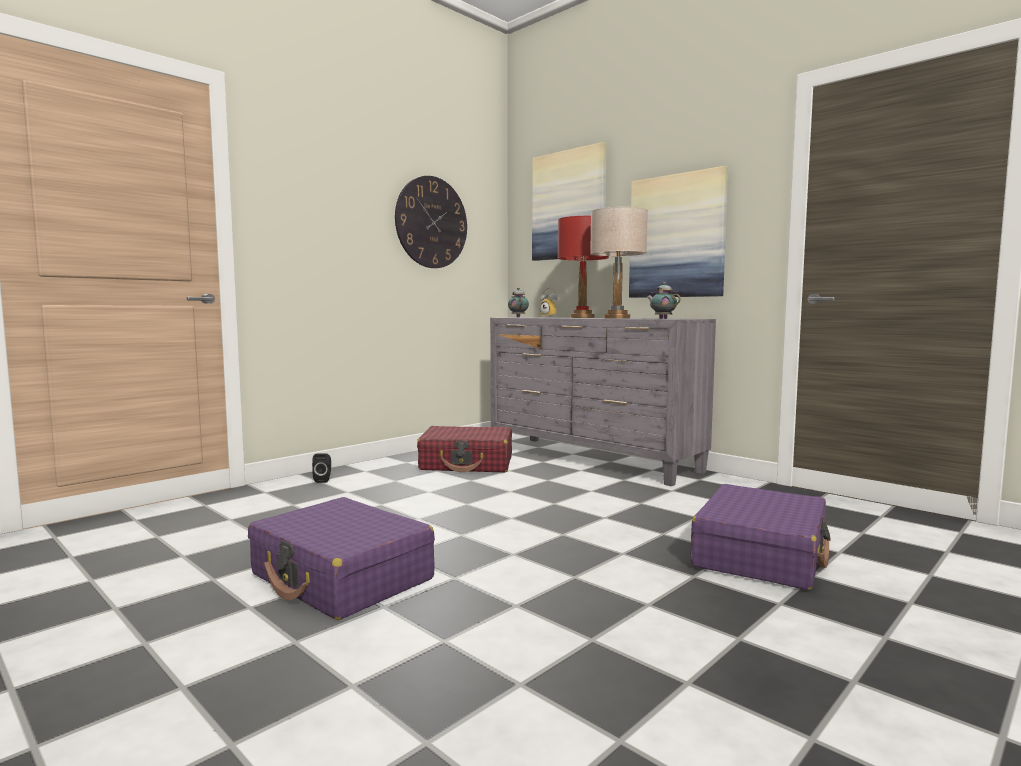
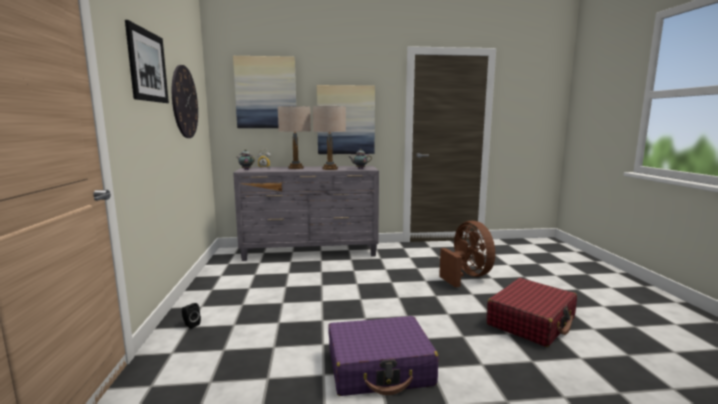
camera: 50 degrees left, 5 degrees up
red suitcase [417,426,512,472] -> red suitcase moved to [486,278,577,347]
red table lamp [558,216,609,318] -> beige table lamp [278,106,311,169]
purple suitcase [691,484,831,590] -> brown fan [439,221,495,288]
none -> picture [125,20,169,103]

